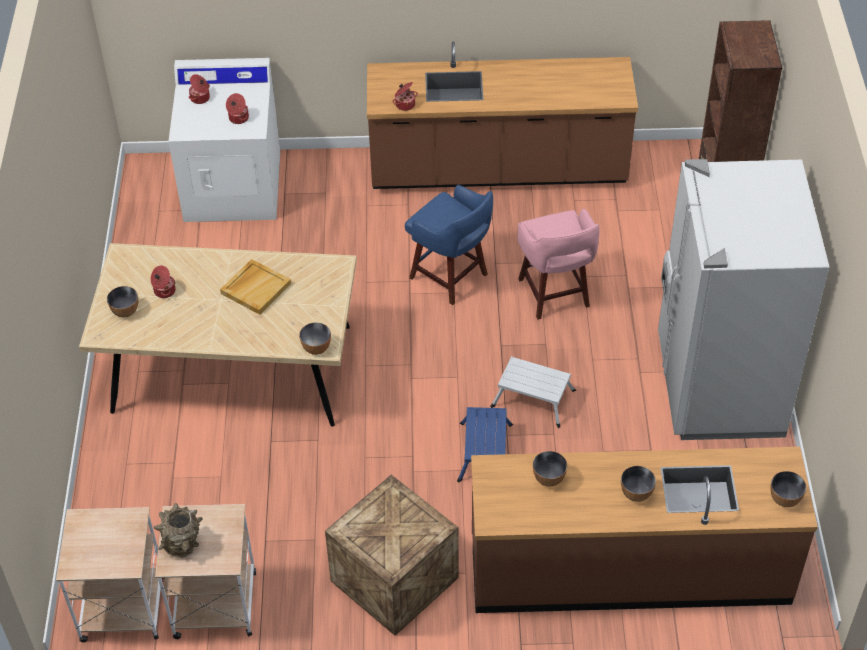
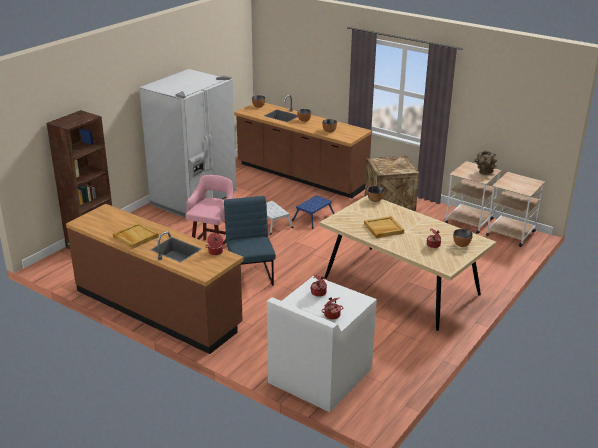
camera: 145 degrees left, 20 degrees down
blue stool [405,185,493,305] -> blue chair [224,196,276,286]
none -> beige tray [113,223,159,249]

